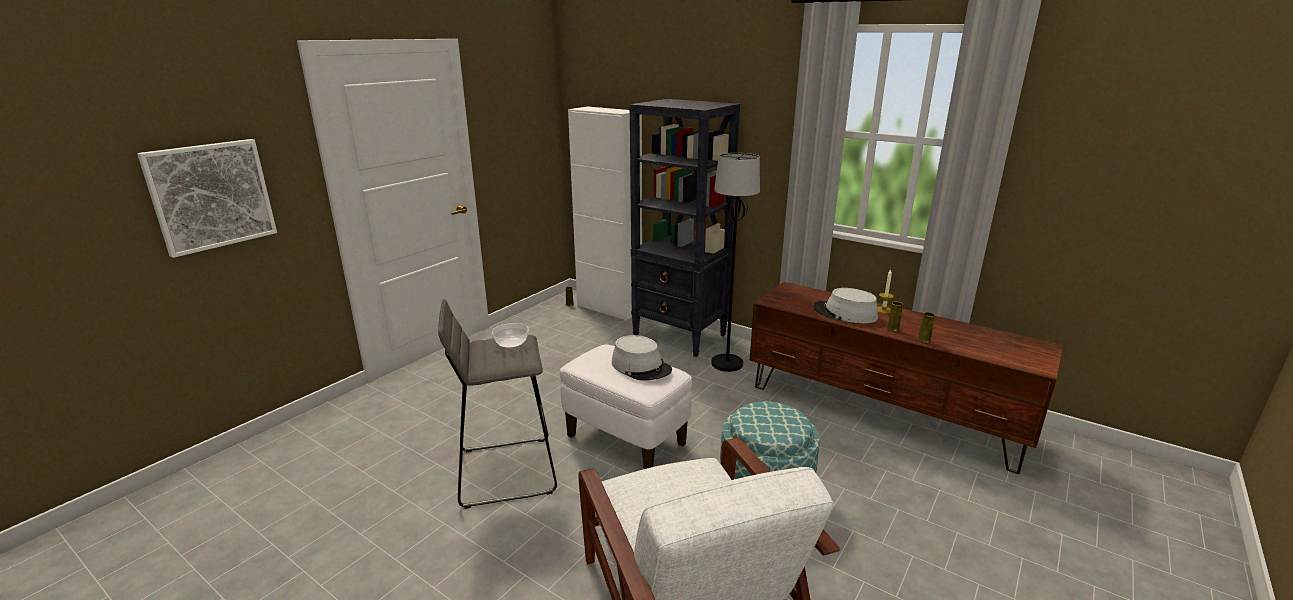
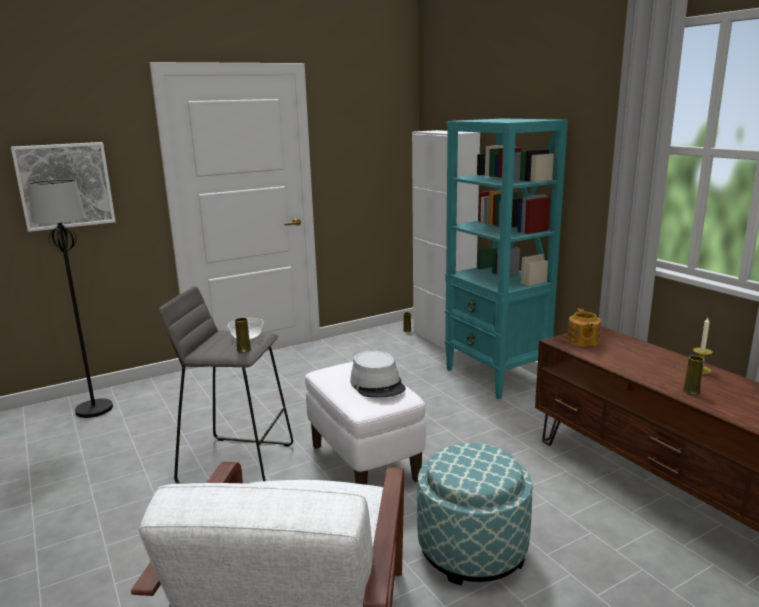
camera: 25 degrees right, 5 degrees down
black bookcase [629,99,740,357] -> turquoise bookcase [445,118,568,399]
black floor lamp [711,153,760,372] -> black floor lamp moved to [28,179,113,418]
grey hat [813,288,878,323] -> none
yellow vase [918,312,935,343] -> yellow vase moved to [235,318,251,353]
none -> teapot [567,308,601,347]

